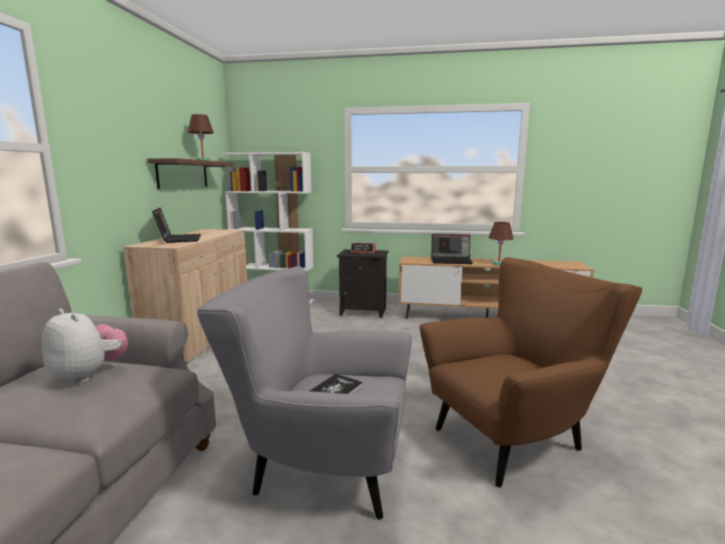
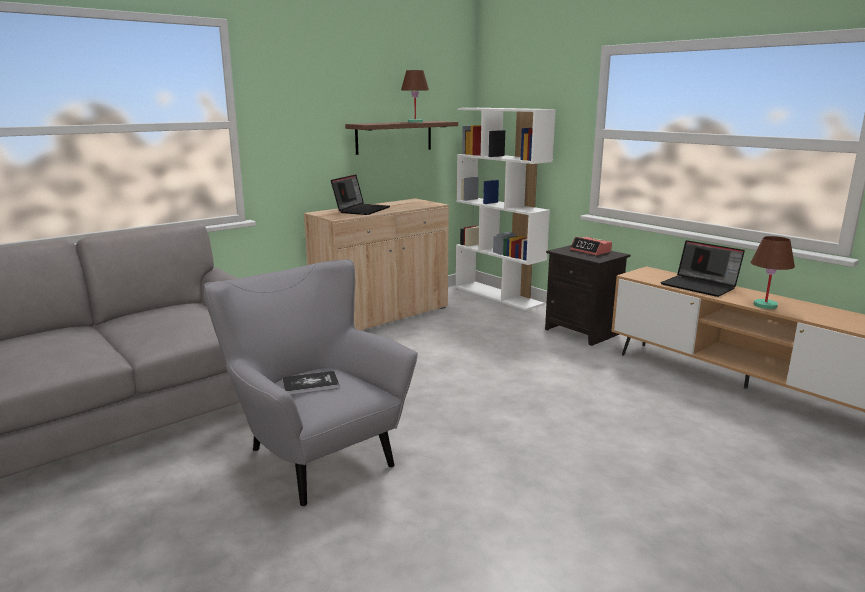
camera: 40 degrees right, 5 degrees up
plush toy [42,309,128,384] -> none
brown armchair [420,257,643,488] -> none

